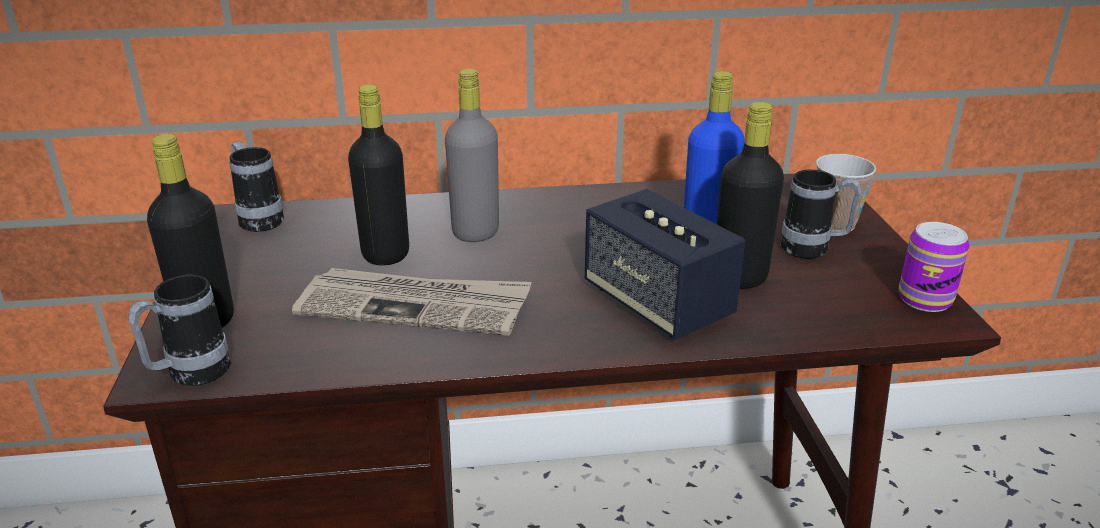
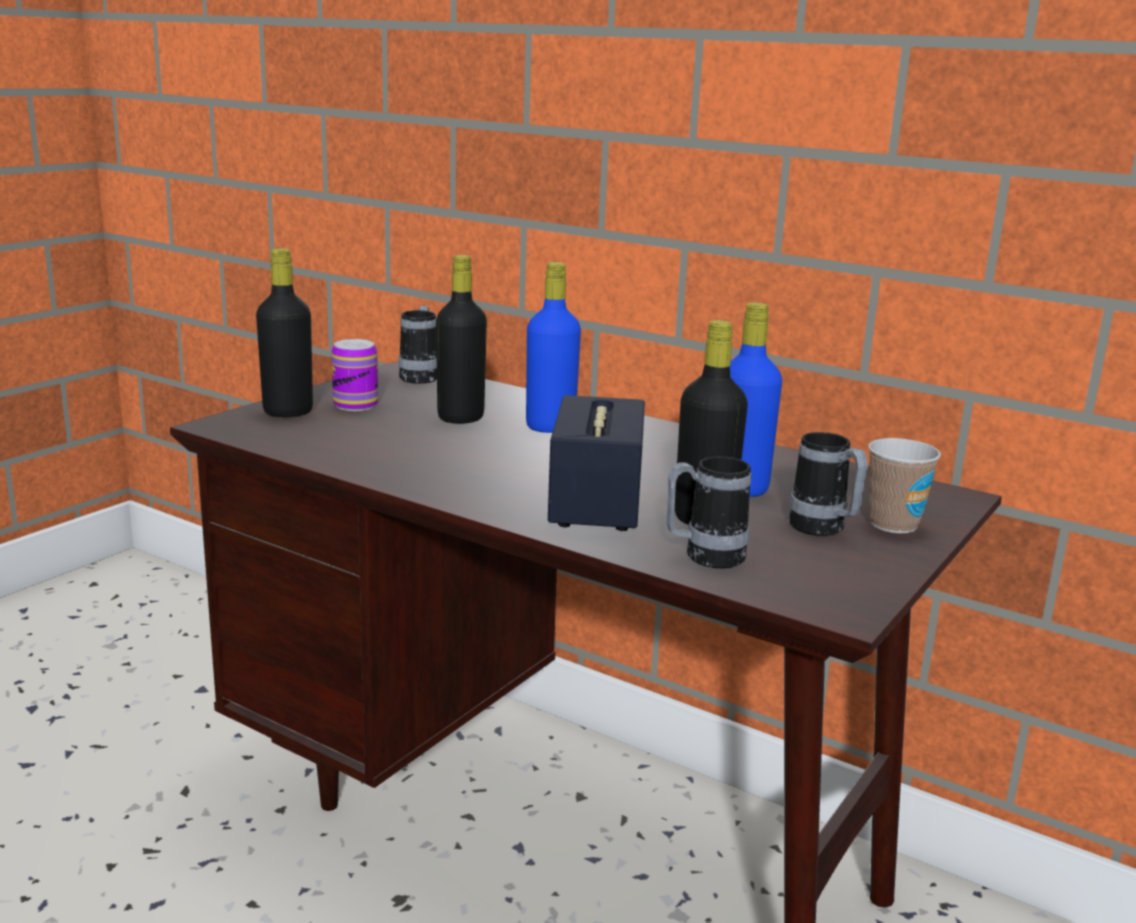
camera: 40 degrees right, 10 degrees down
mug [128,275,231,386] -> mug moved to [666,456,751,568]
newspaper [292,268,532,336] -> none
grey bottle [445,69,499,242] -> blue bottle [526,262,581,433]
can [899,222,970,312] -> can moved to [331,339,378,411]

